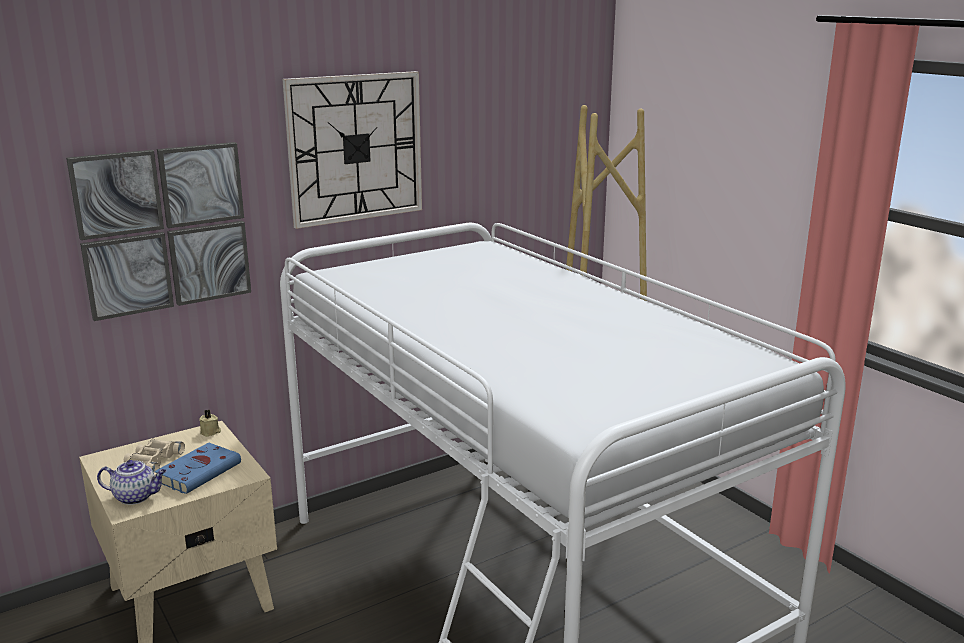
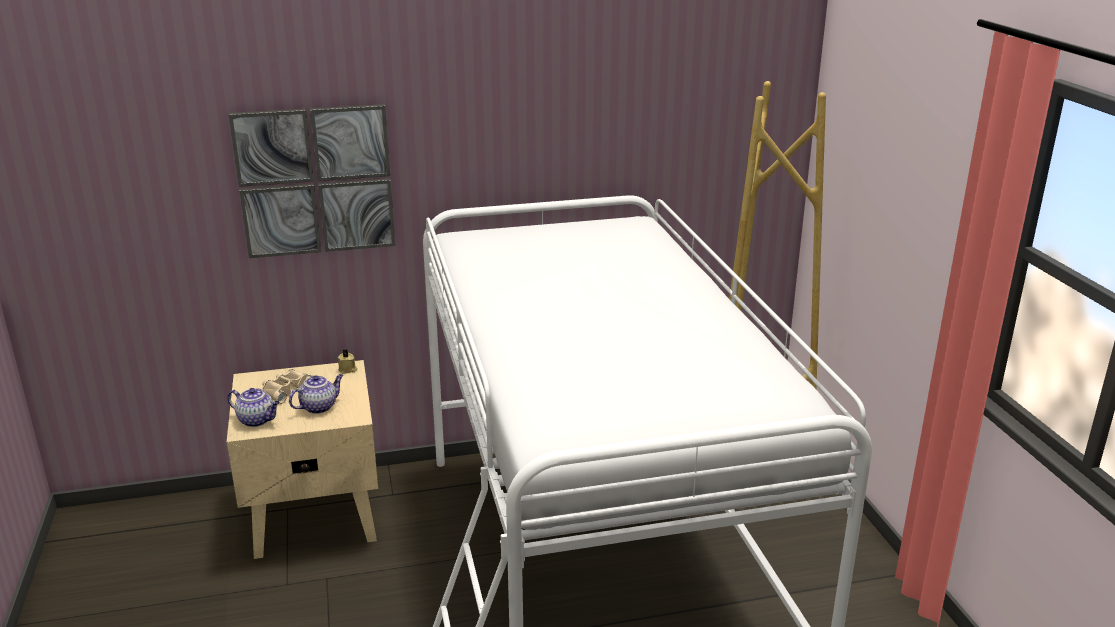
camera: 20 degrees right, 5 degrees up
blue book [154,443,241,494] -> teapot [289,374,343,414]
wall clock [282,71,422,229] -> none

